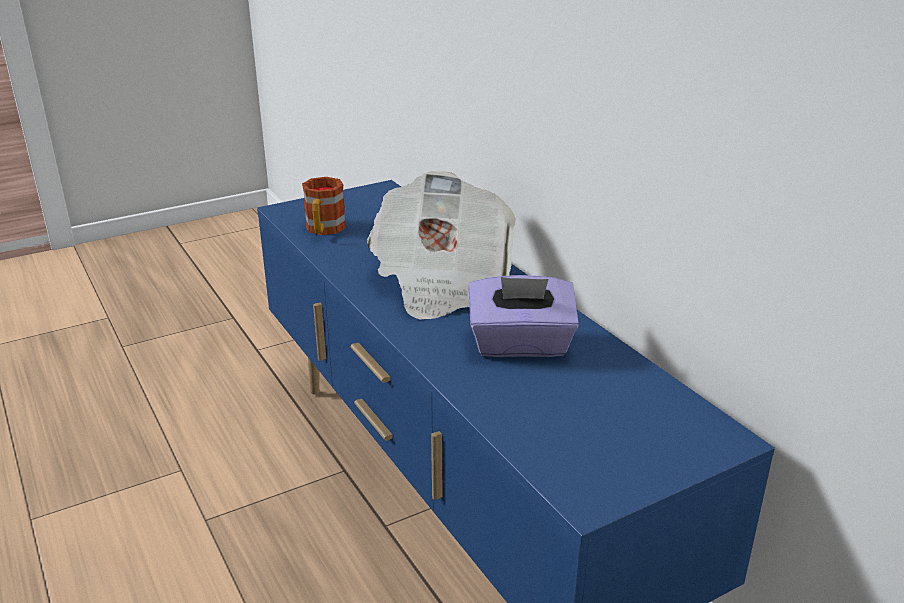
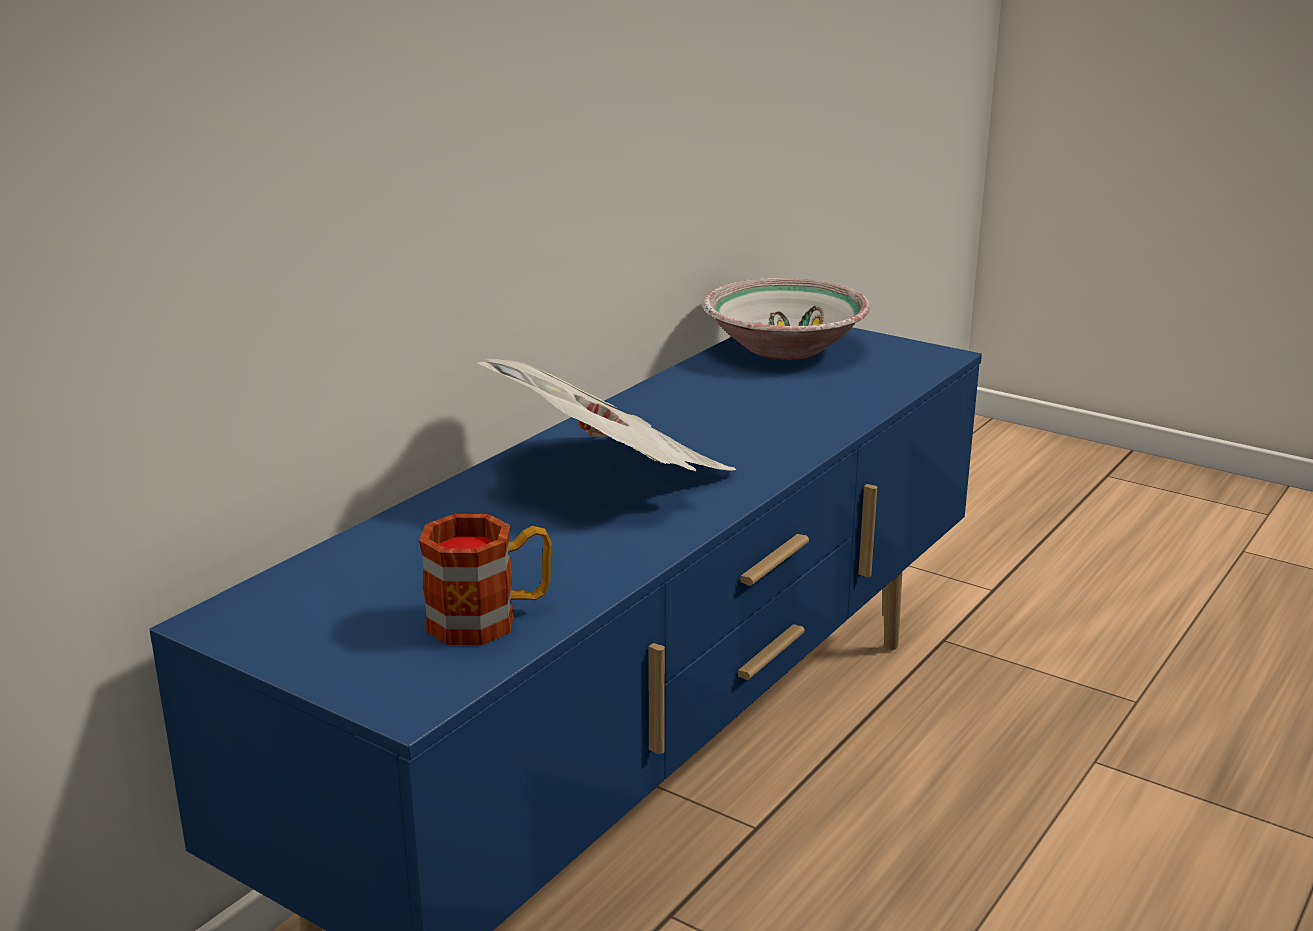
camera: 115 degrees left, 5 degrees down
purple tissue box [468,275,579,357] -> none
none -> bowl [702,278,870,360]

